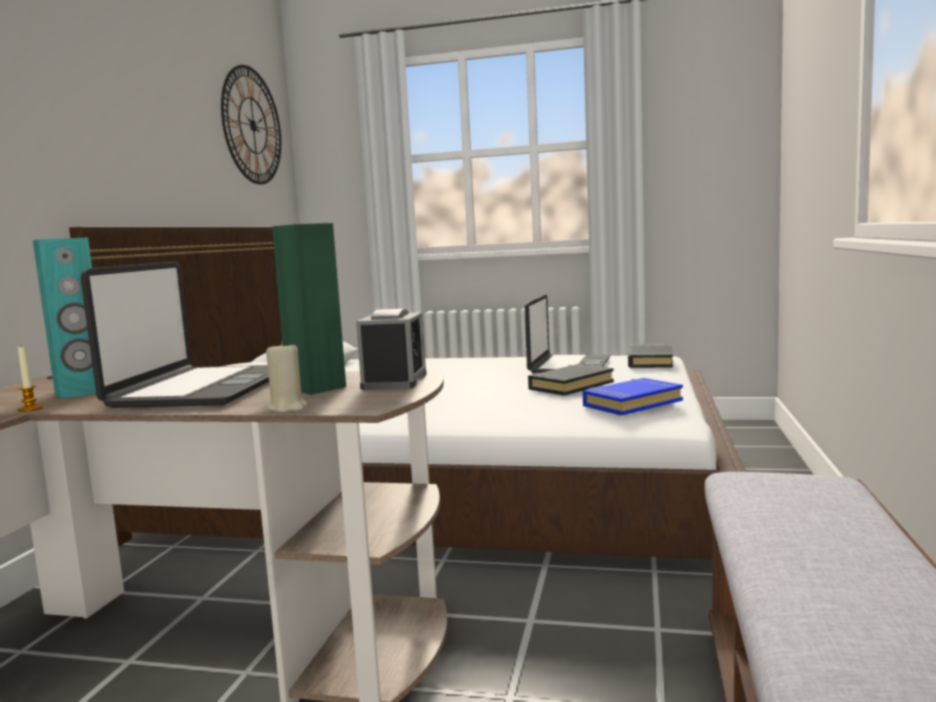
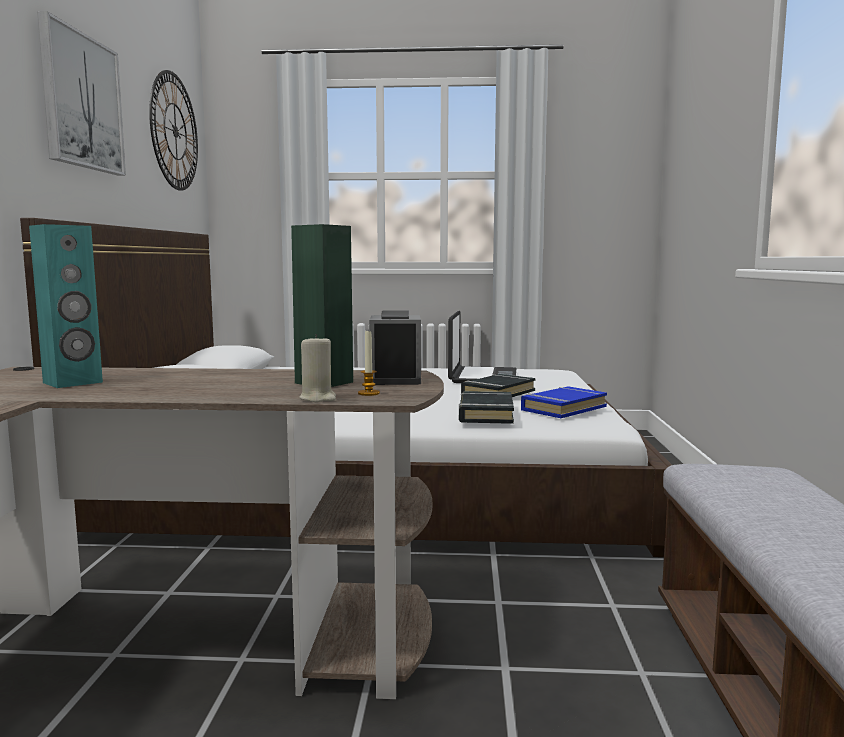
camera: 10 degrees left, 0 degrees up
candle [18,346,43,412] -> candle moved to [358,331,380,396]
laptop [81,262,269,408] -> none
black book [628,344,673,368] -> black book moved to [459,391,514,424]
none -> picture [37,11,126,176]

